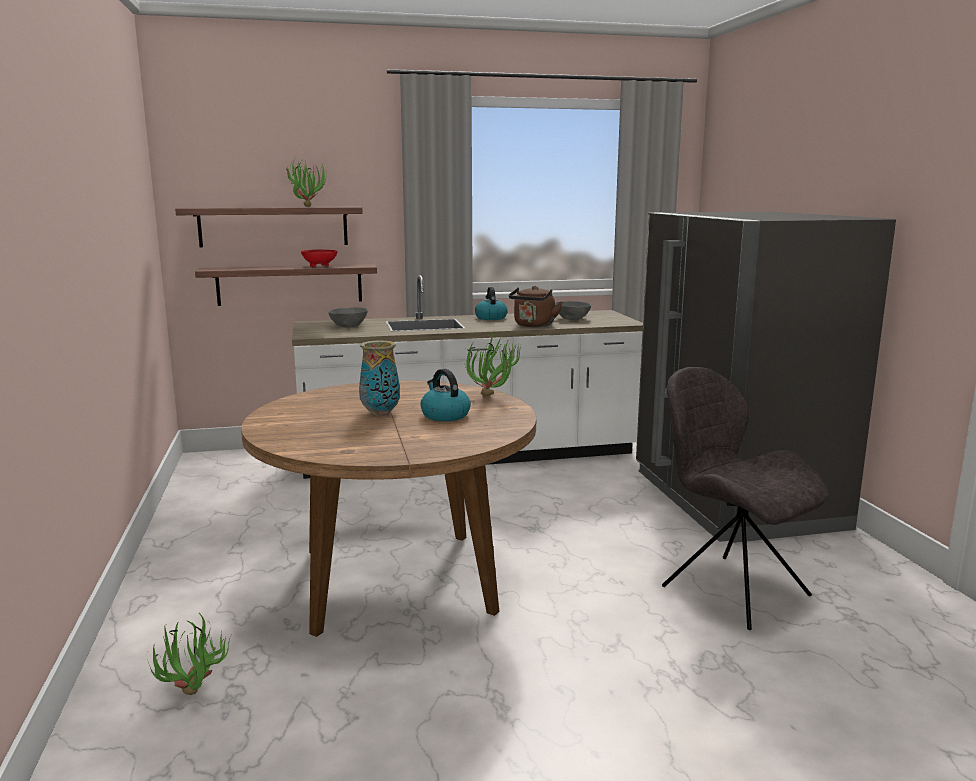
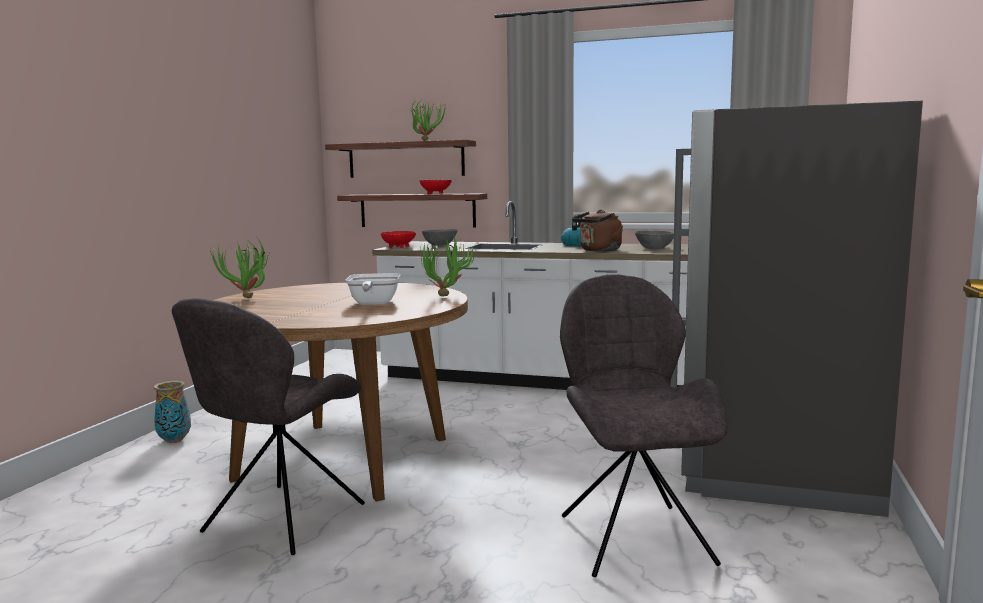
camera: 30 degrees right, 5 degrees down
potted plant [147,613,232,695] -> potted plant moved to [210,236,269,298]
vase [359,341,400,416] -> vase moved to [154,381,191,443]
kettle [420,369,471,421] -> frying pan [346,273,401,305]
none -> grey chair [172,298,365,555]
none -> red bowl [381,231,416,248]

